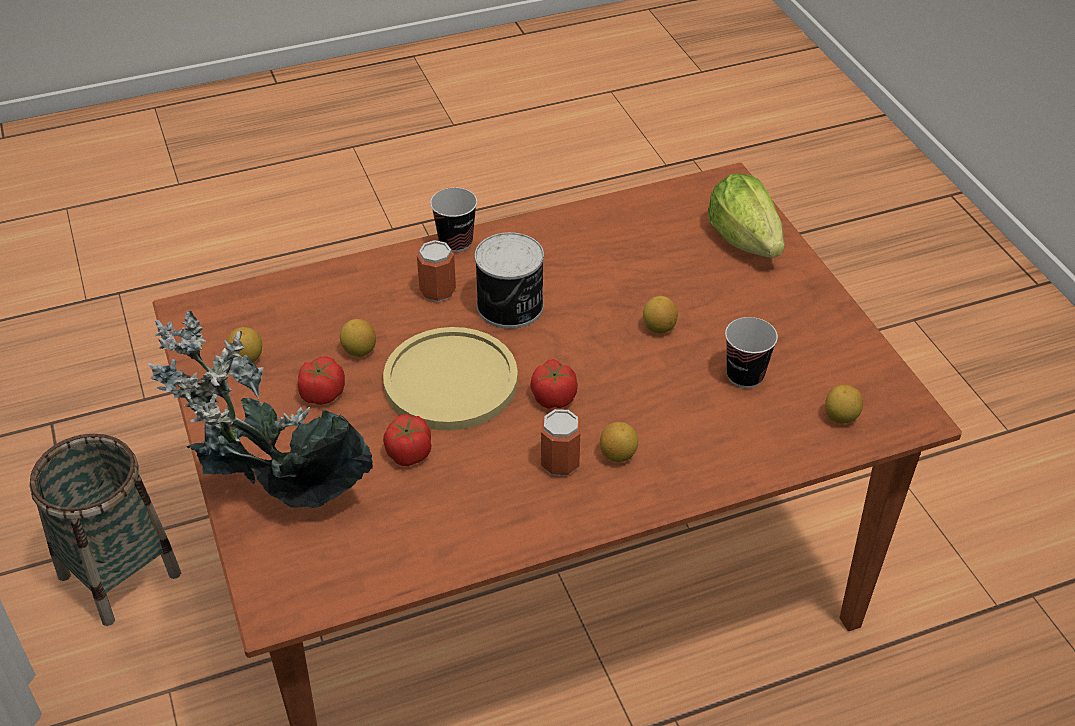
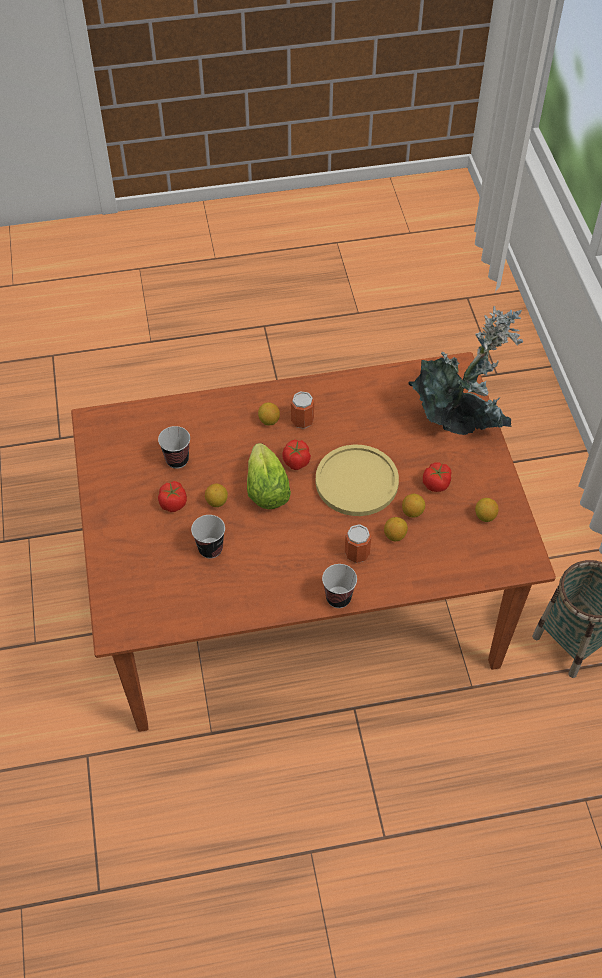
camera: 170 degrees left, 10 degrees up
tomato [383,414,431,466] -> tomato moved to [158,481,187,512]
can [475,232,544,329] -> none
lettuce [708,174,784,258] -> lettuce moved to [247,443,291,509]
lemon [825,385,863,424] -> lemon moved to [384,517,408,541]
none -> cup [191,515,225,558]

